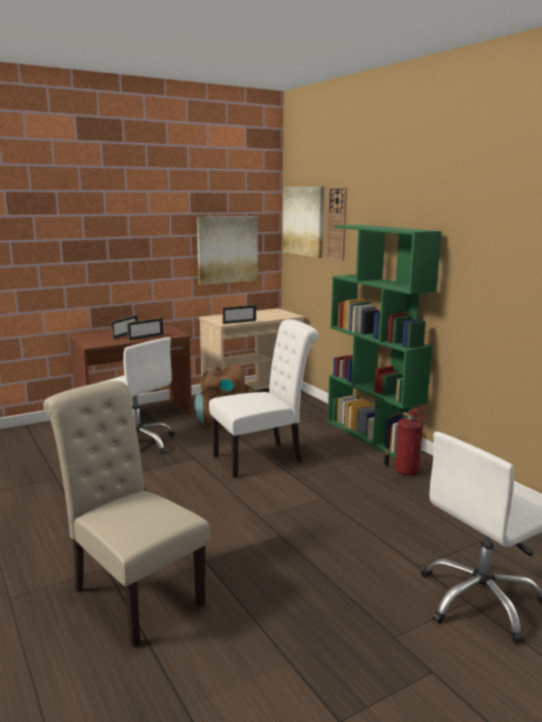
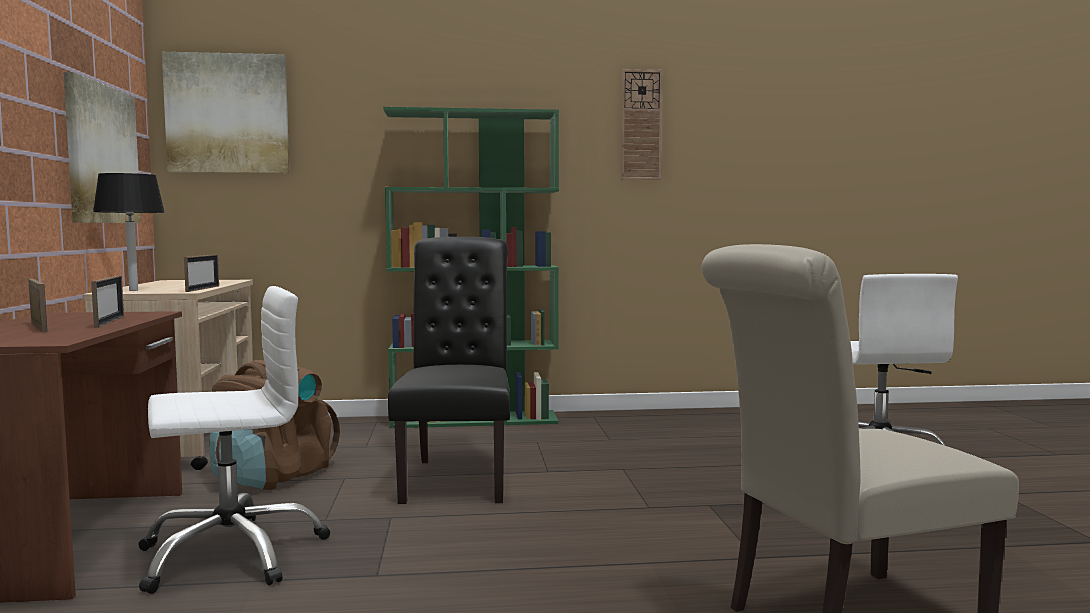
camera: 65 degrees left, 10 degrees down
white chair [209,319,319,478] -> black chair [388,237,510,504]
wall clock [327,187,347,261] -> wall clock moved to [621,69,663,180]
fire extinguisher [383,407,428,476] -> none
none -> black table lamp [93,173,165,291]

